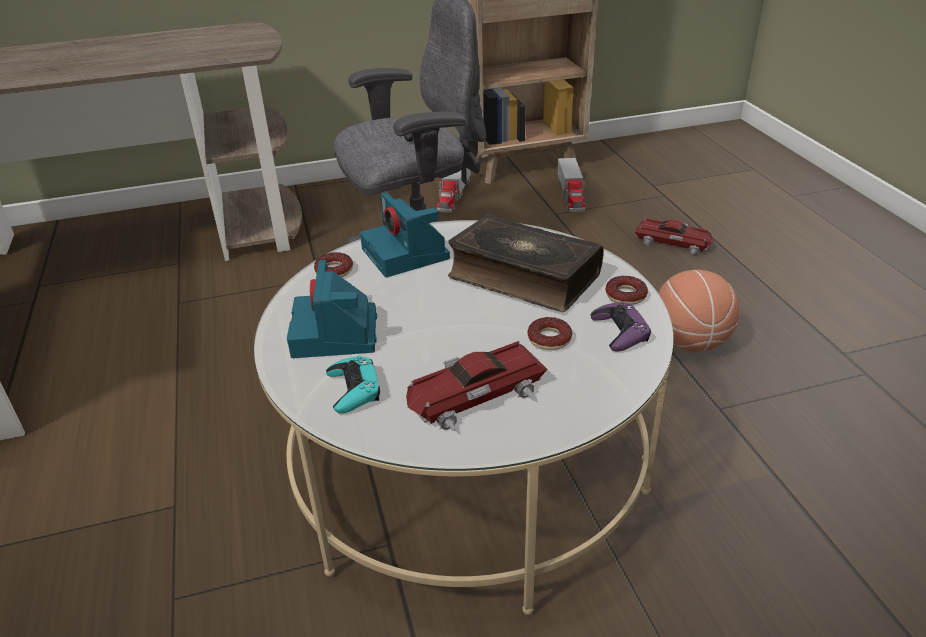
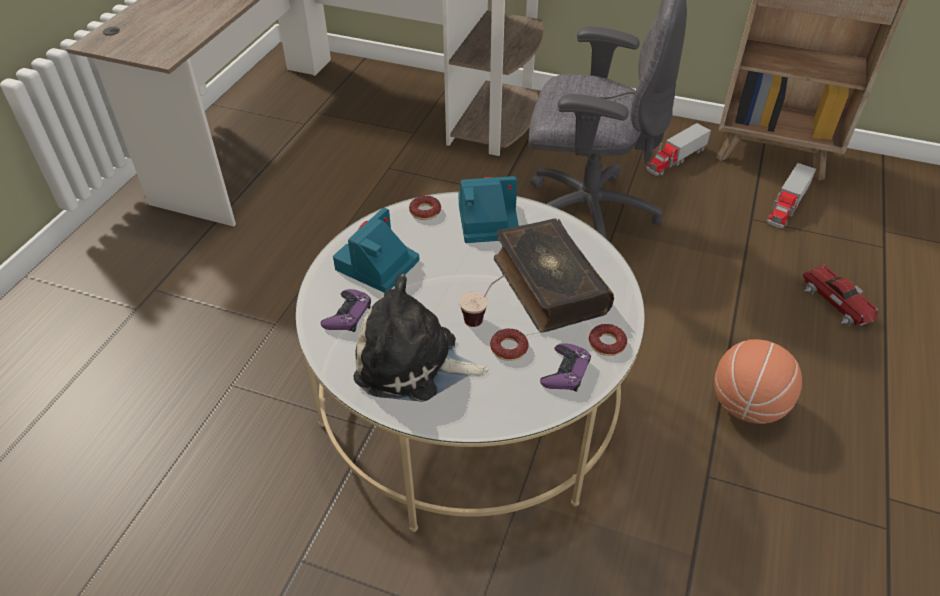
camera: 35 degrees right, 10 degrees up
turquoise game controller [326,356,380,414] -> purple game controller [320,289,371,332]
camera [360,192,450,277] -> camera turned 75 degrees clockwise [458,176,519,243]
toy car [406,341,548,431] -> plush toy [354,273,488,402]
none -> cup [460,274,506,327]

